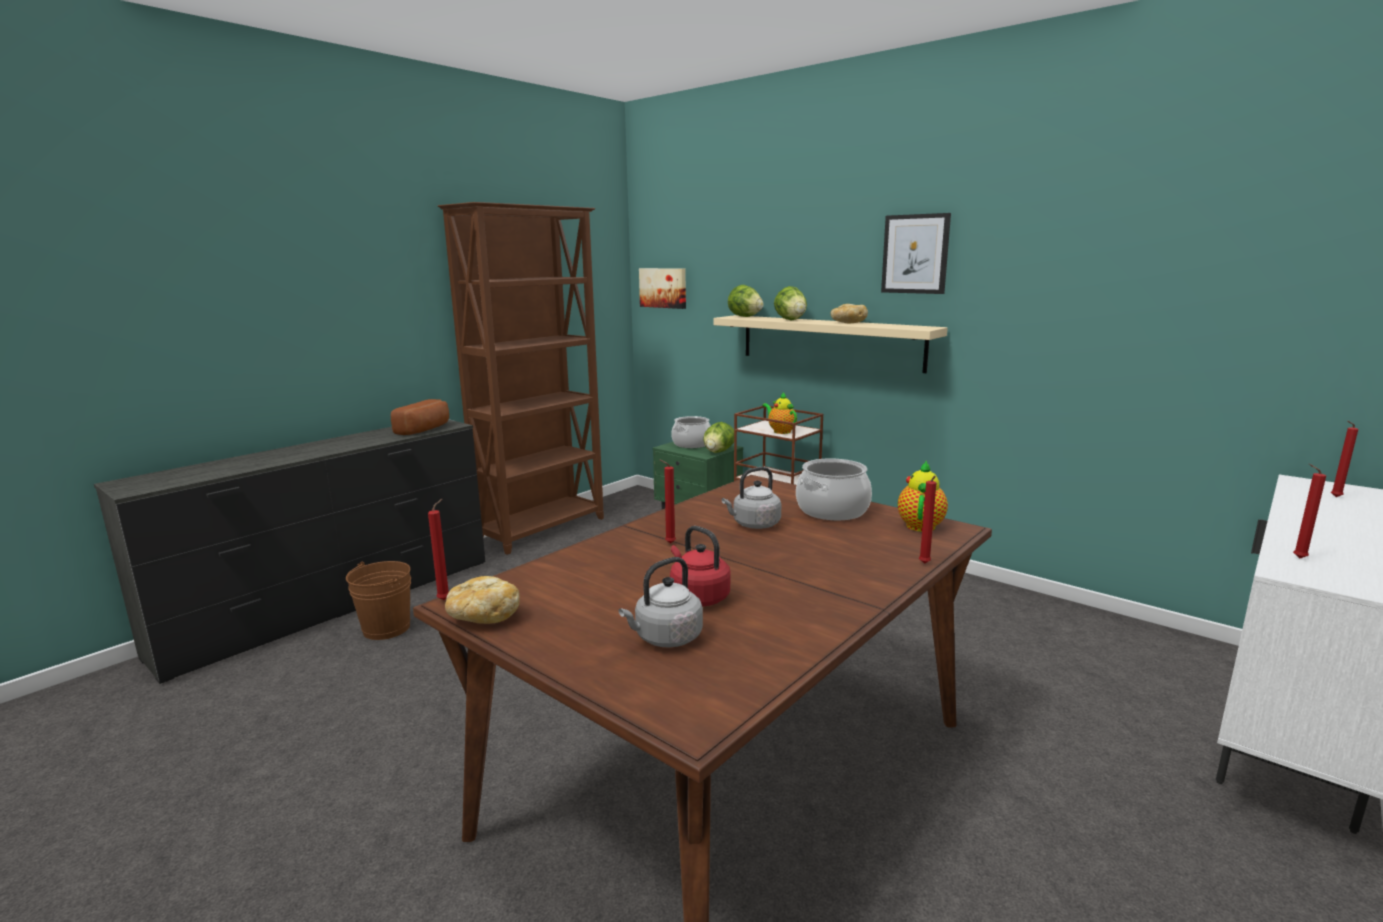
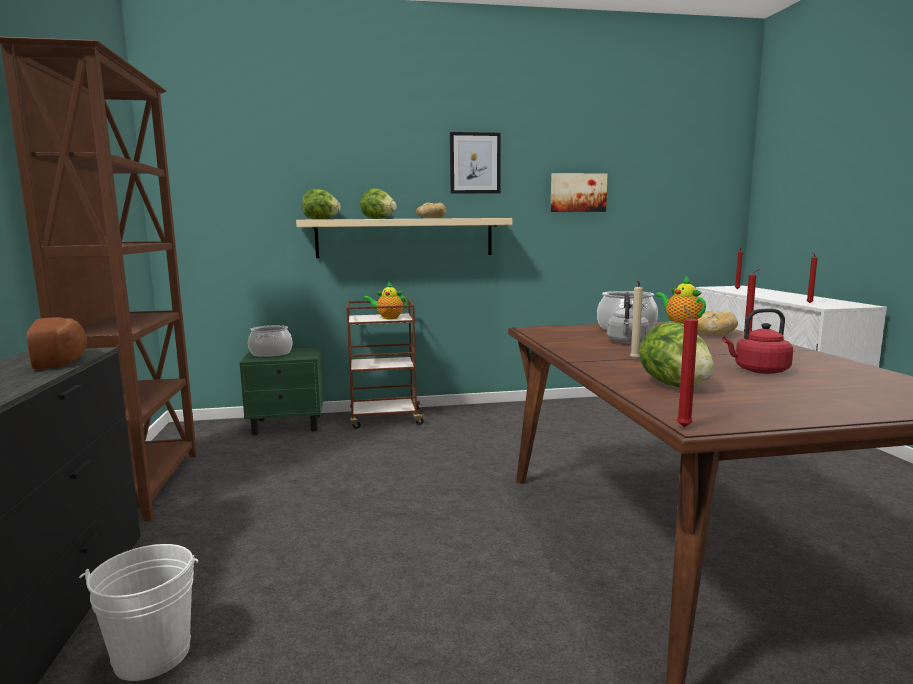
camera: 50 degrees left, 5 degrees down
brown bucket [346,561,411,640] -> white bucket [79,544,198,681]
bread [445,576,520,624] -> bread moved to [697,310,738,335]
grey kettle [619,557,703,648] -> none
picture [639,268,686,309] -> picture moved to [551,173,607,212]
red candle [660,460,676,544] -> beige candle [630,280,643,360]
lettuce [703,422,734,453] -> lettuce moved to [639,321,715,387]

